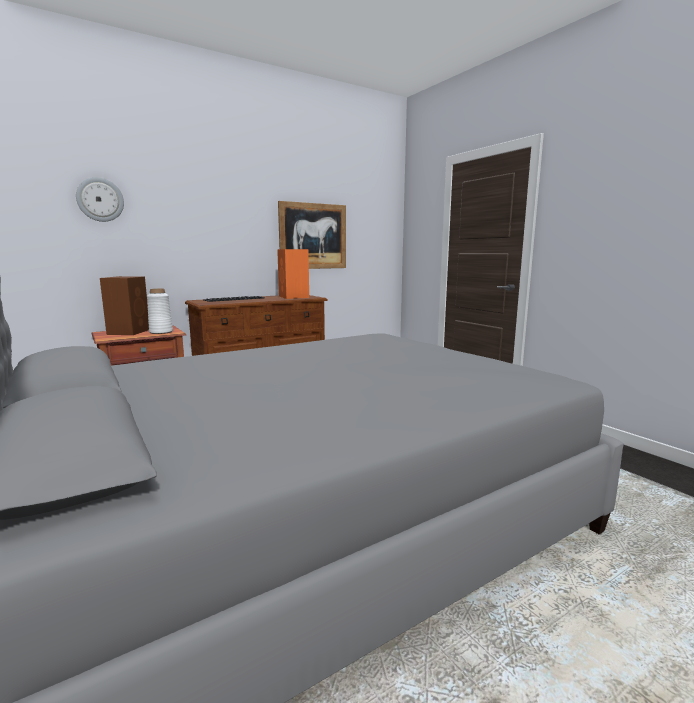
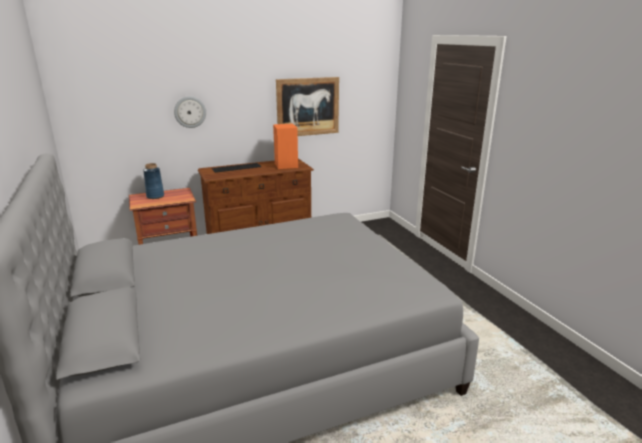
camera: 10 degrees right, 10 degrees up
wall clock [76,177,124,222] -> wall clock moved to [174,96,206,128]
brown speaker [100,276,149,335] -> blue vase [143,163,164,199]
white vase [147,289,173,334] -> none

